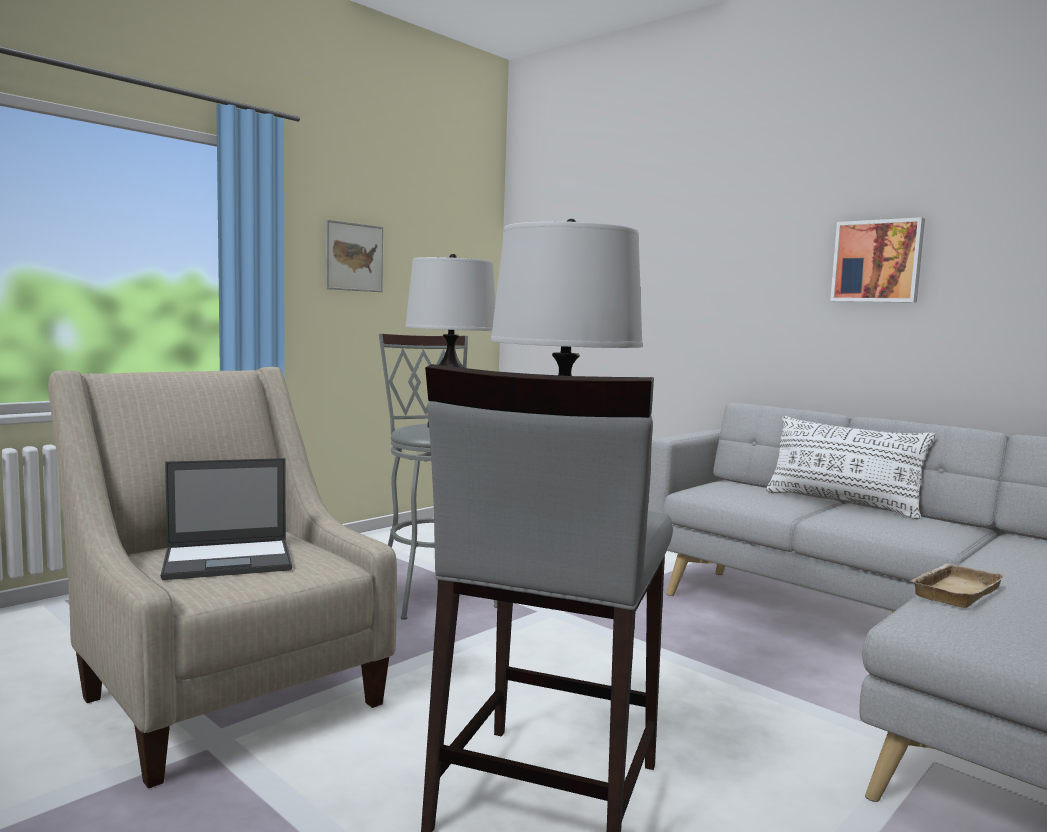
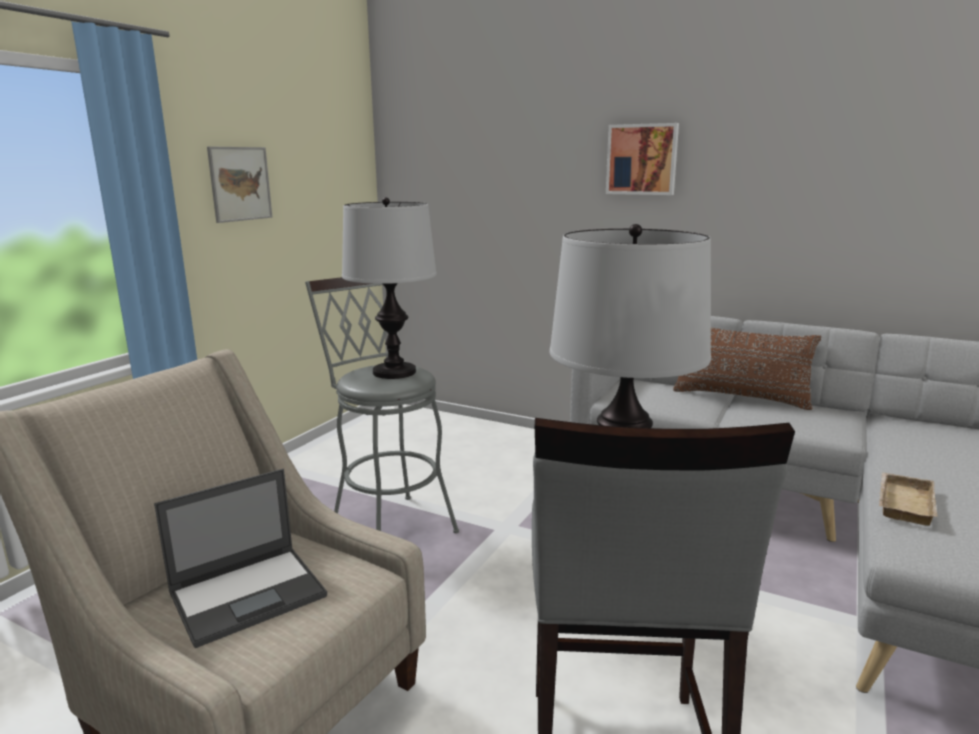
camera: 15 degrees left, 10 degrees up
white pillow [766,416,936,519] -> brown pillow [673,328,821,410]
picture [830,217,925,303] -> picture moved to [606,123,679,195]

